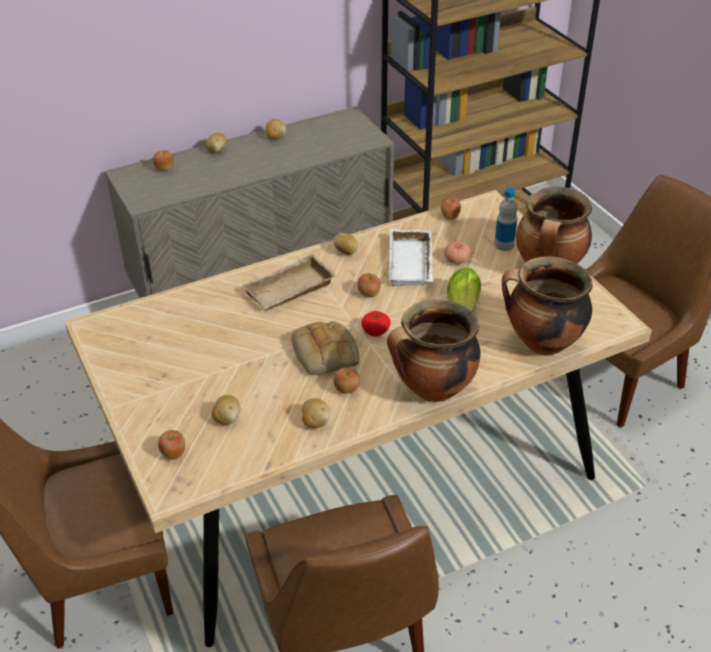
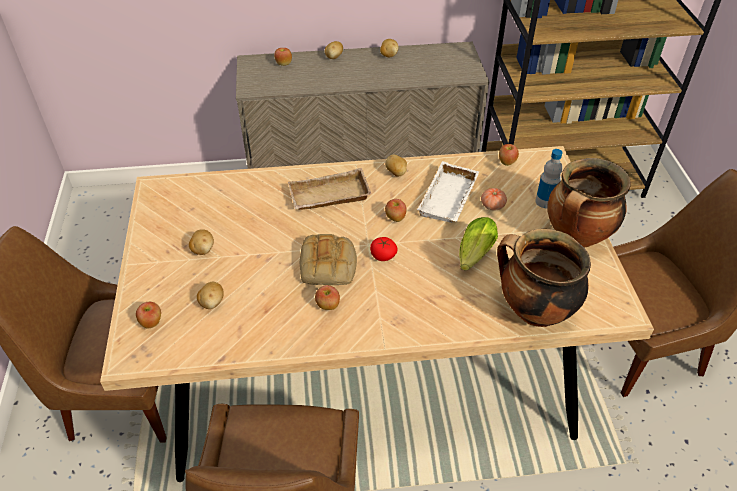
camera: 20 degrees right, 5 degrees up
potato [302,398,330,428] -> potato moved to [189,229,214,255]
cooking pot [387,300,481,402] -> none

